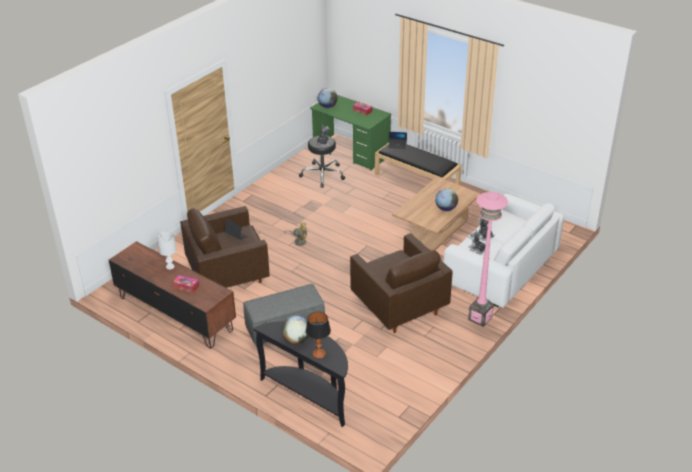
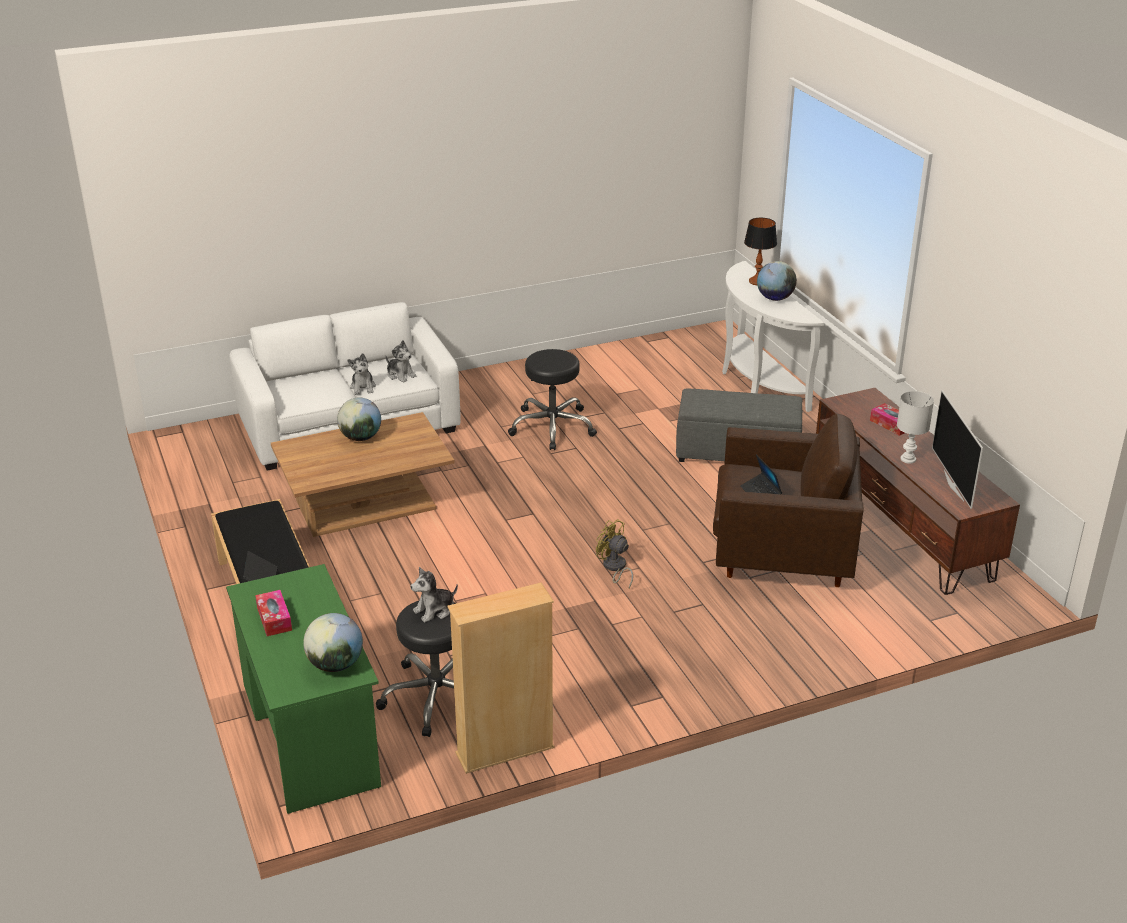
camera: 150 degrees left, 5 degrees down
black console table [253,321,348,427] -> white console table [722,261,824,412]
brown armchair [350,233,453,333] -> black stool [508,349,597,450]
pink floor lamp [468,192,508,327] -> none
none -> beige bookcase [448,583,554,774]
none -> television [932,390,983,509]

